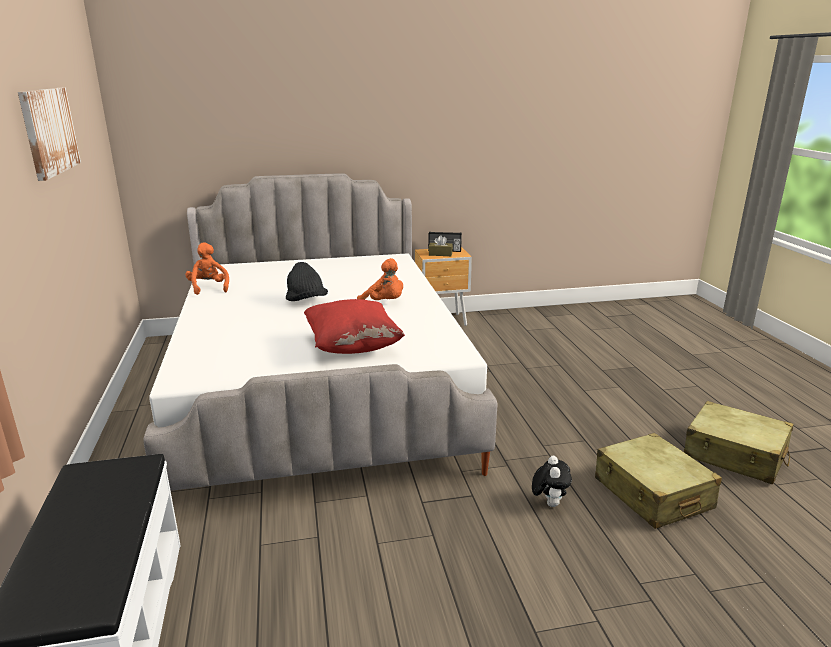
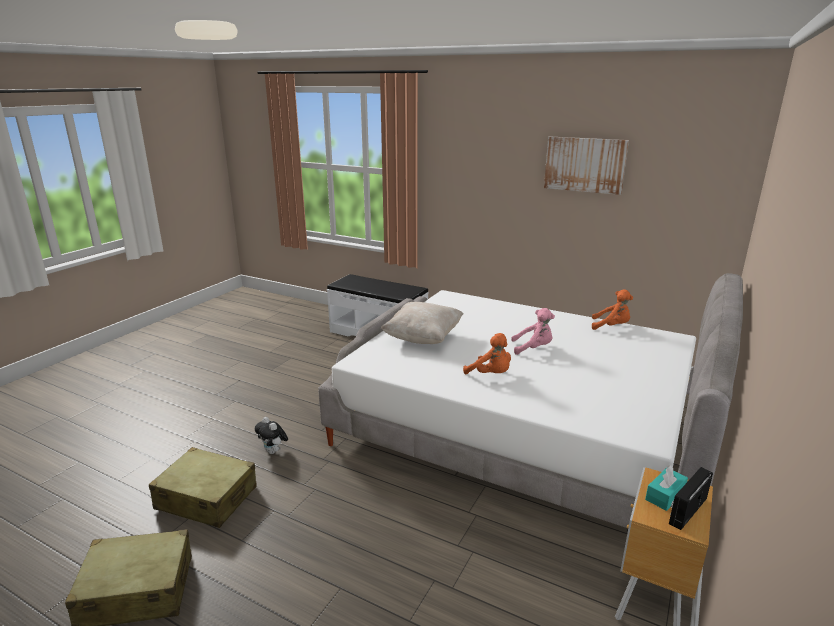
camera: 130 degrees right, 0 degrees up
black hat [286,262,328,301] -> pink plush toy [511,308,555,355]
red pillow [304,299,405,354] -> beige pillow [381,302,463,344]
orange plush toy [357,258,403,300] -> orange plush toy turned 120 degrees counterclockwise [463,333,511,374]
brown tissue box [429,235,453,256] -> turquoise tissue box [645,465,688,511]

